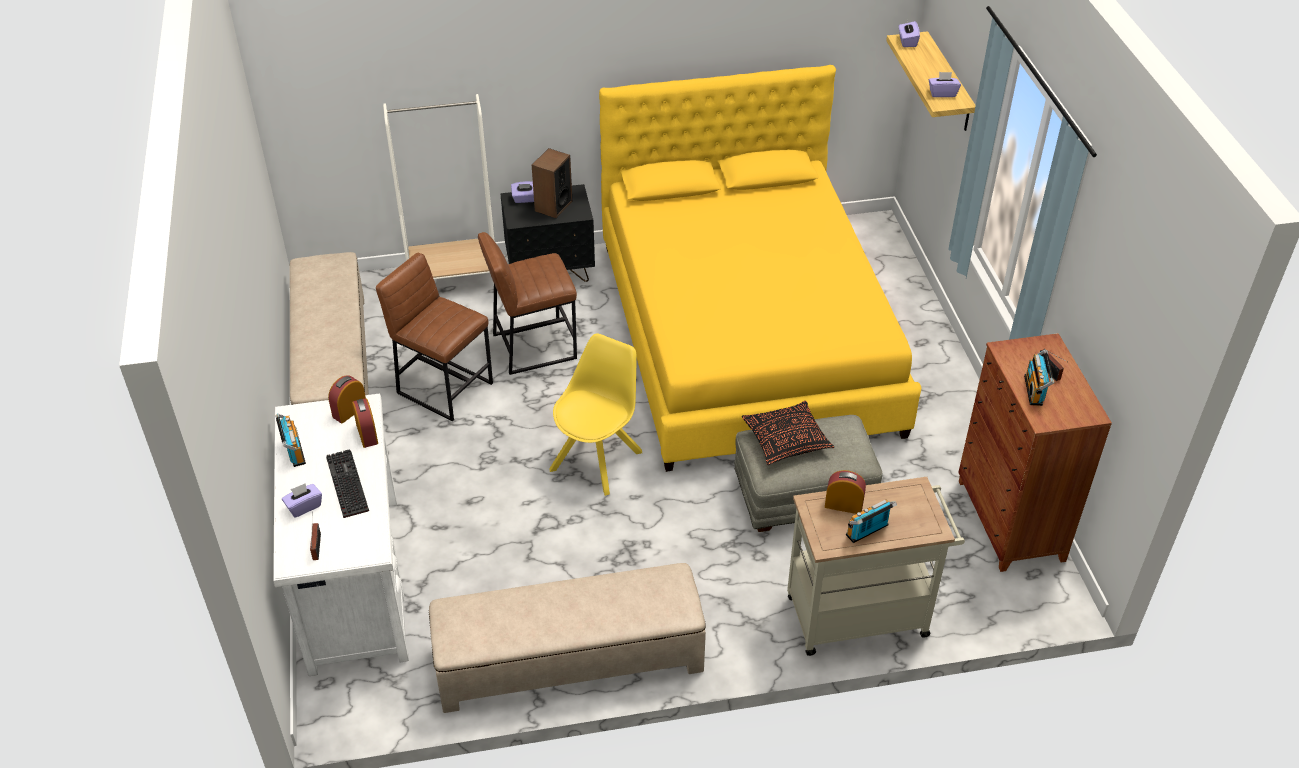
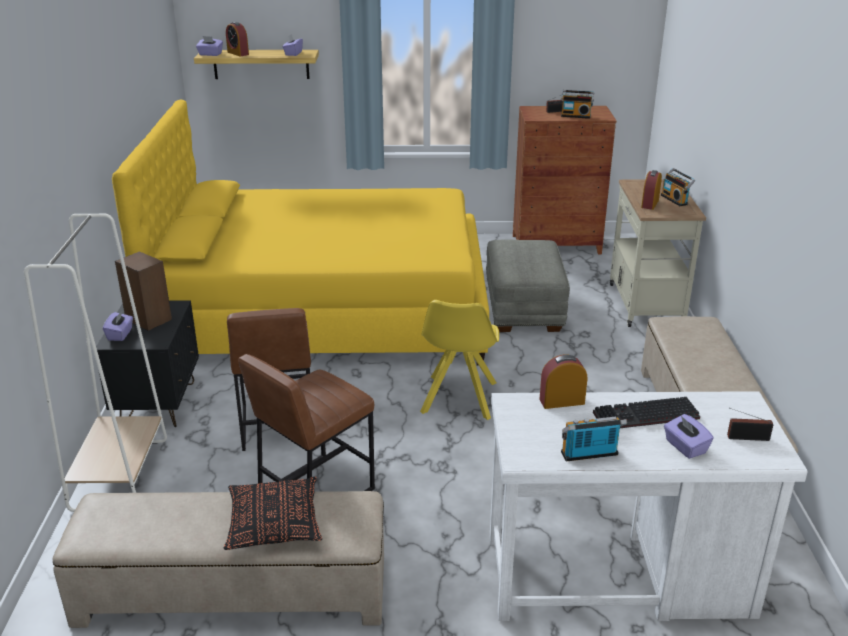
camera: 80 degrees left, 15 degrees down
alarm clock [328,375,366,423] -> alarm clock moved to [226,22,249,56]
yellow chair [549,334,642,496] -> yellow chair turned 120 degrees counterclockwise [420,300,499,420]
black pillow [742,401,834,465] -> black pillow moved to [224,477,322,550]

